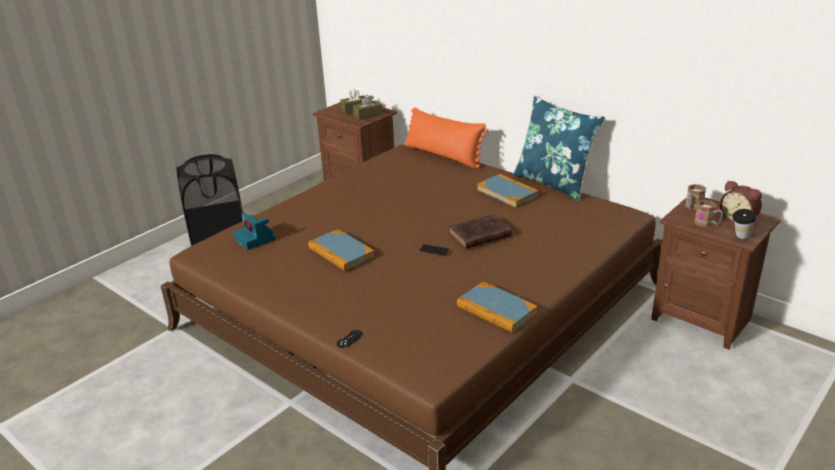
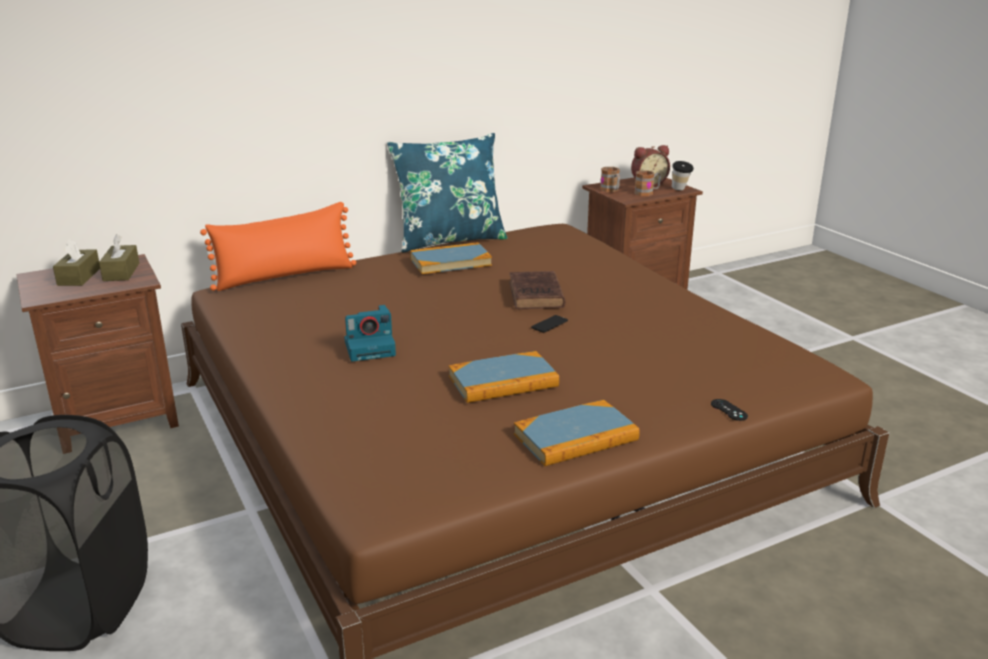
camera: 70 degrees left, 5 degrees down
camera [233,213,276,250] -> camera moved to [344,305,396,362]
book [457,282,538,333] -> book moved to [514,400,640,466]

